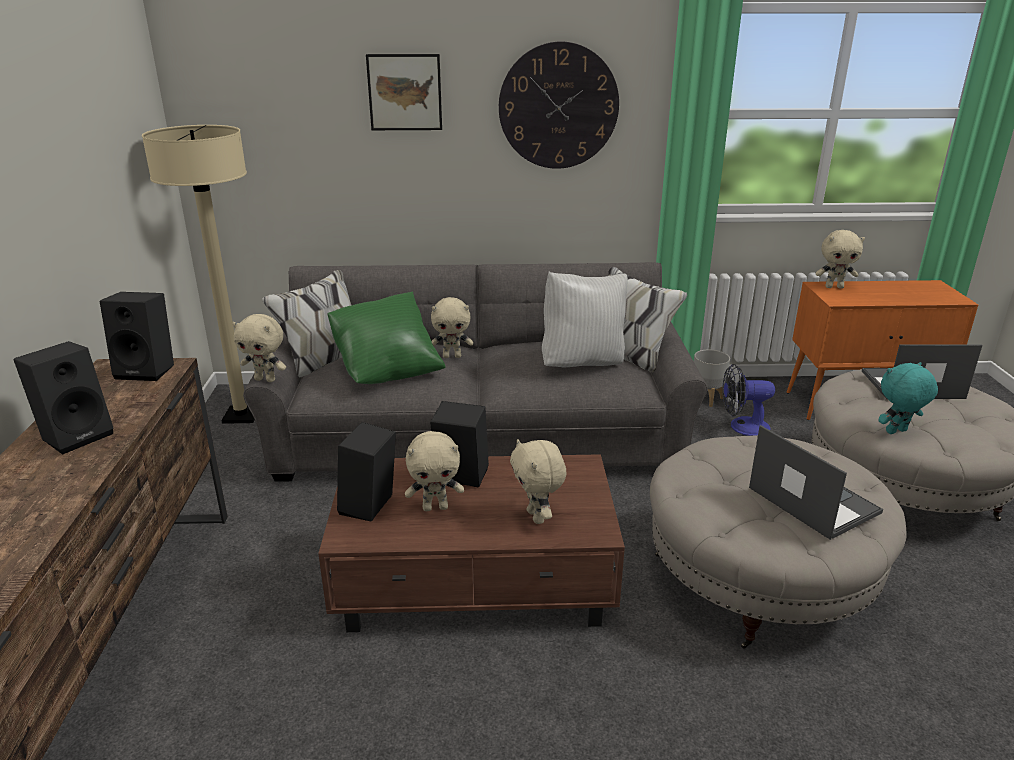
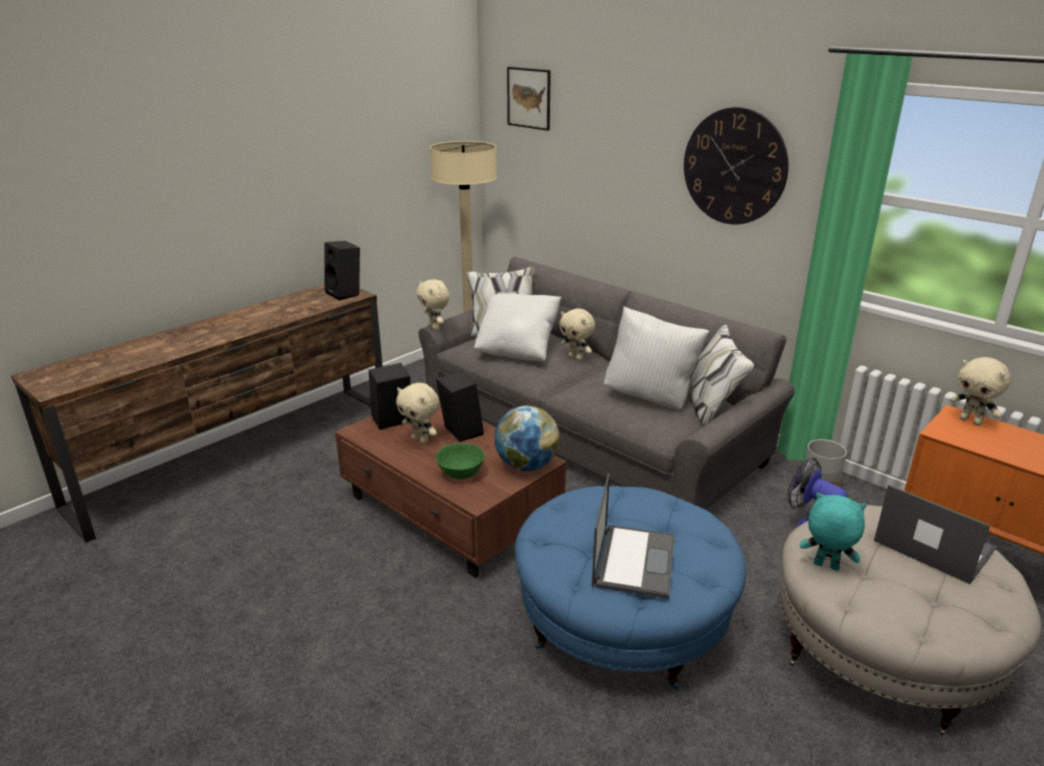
camera: 45 degrees right, 0 degrees up
black speaker [13,341,114,455] -> none
green pillow [328,291,446,384] -> white pillow [474,293,561,361]
picture [366,54,442,130] -> picture moved to [507,67,551,131]
beige plush toy [510,439,566,524] -> green bowl [436,443,485,479]
beige ottoman [650,435,907,649] -> blue ottoman [515,486,746,690]
none -> globe [495,406,559,471]

